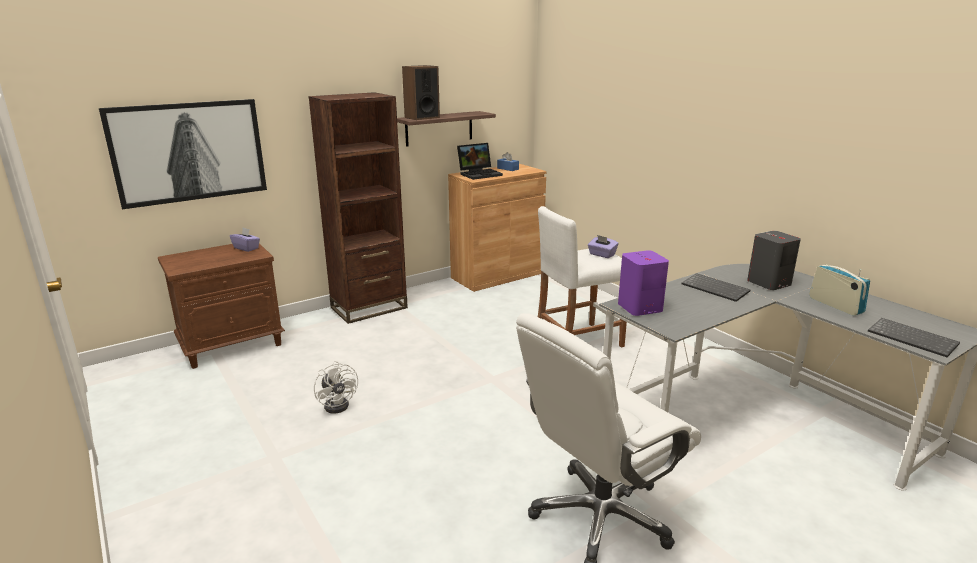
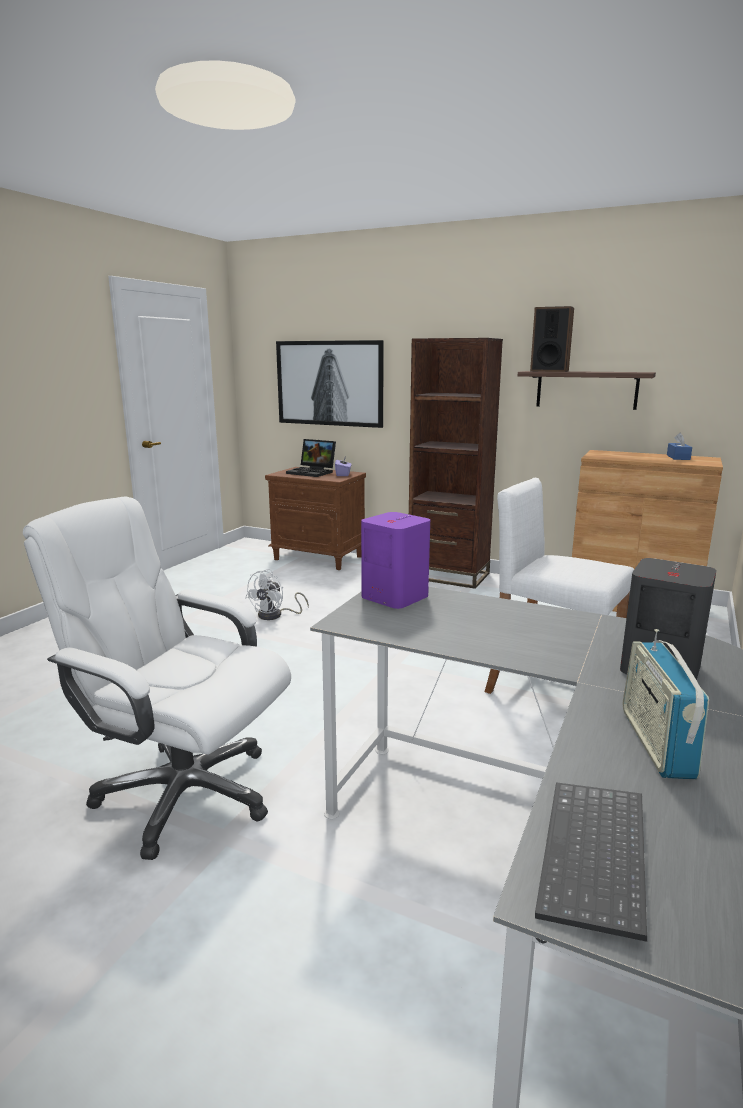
camera: 60 degrees right, 5 degrees down
laptop [457,143,503,180] -> laptop moved to [286,439,336,477]
purple tissue box [588,235,619,258] -> none
keyboard [682,273,751,302] -> none
radio [809,264,870,315] -> radio turned 150 degrees clockwise [623,629,709,779]

